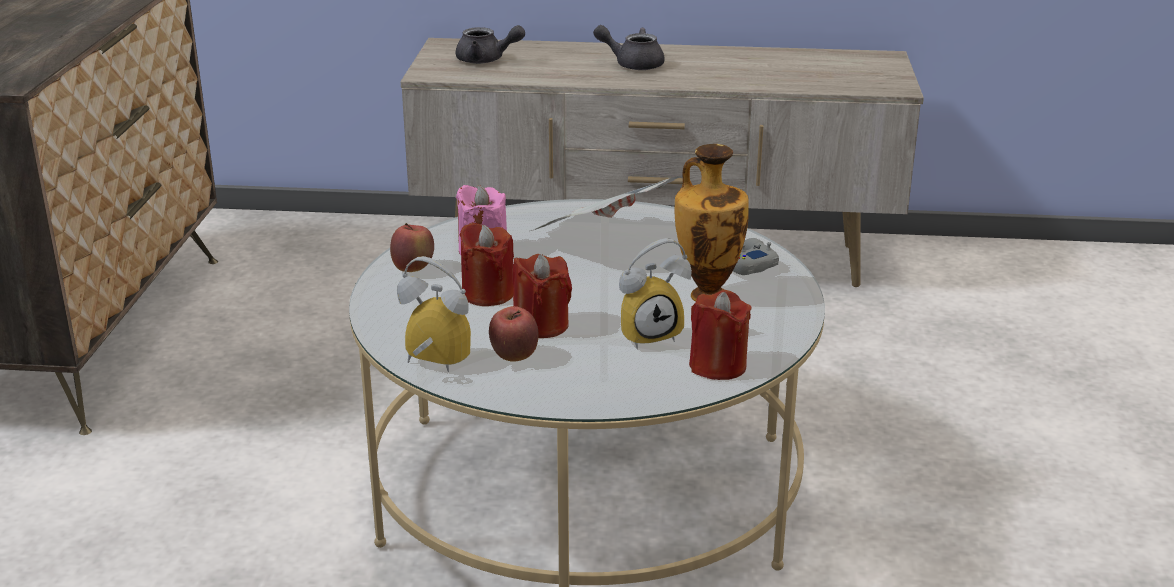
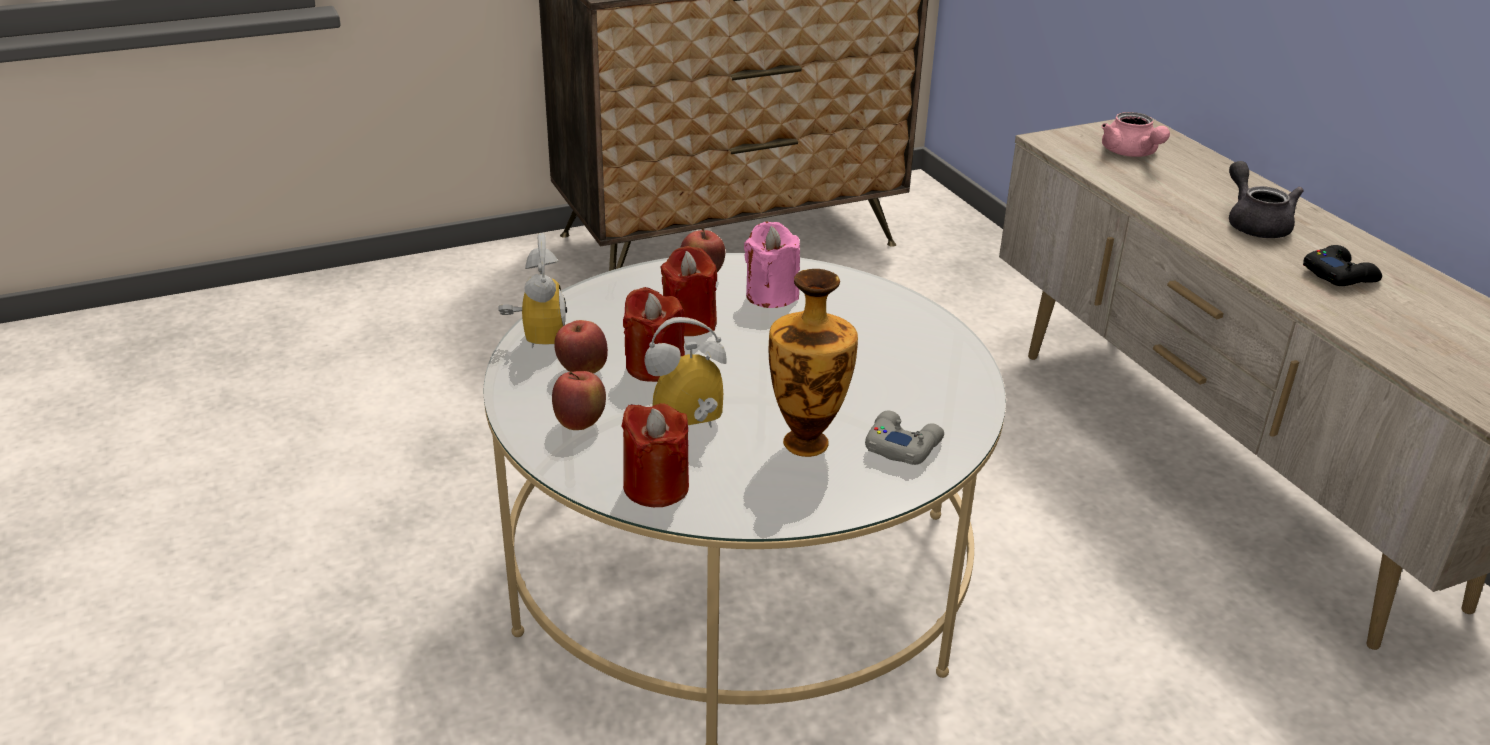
camera: 60 degrees right, 5 degrees up
grey teapot [456,25,525,64] -> pink teapot [1101,112,1170,157]
newspaper [531,176,682,231] -> none
alarm clock [619,238,692,349] -> alarm clock turned 120 degrees clockwise [644,317,727,428]
none -> apple [552,371,606,430]
none -> black game controller [1303,245,1382,286]

